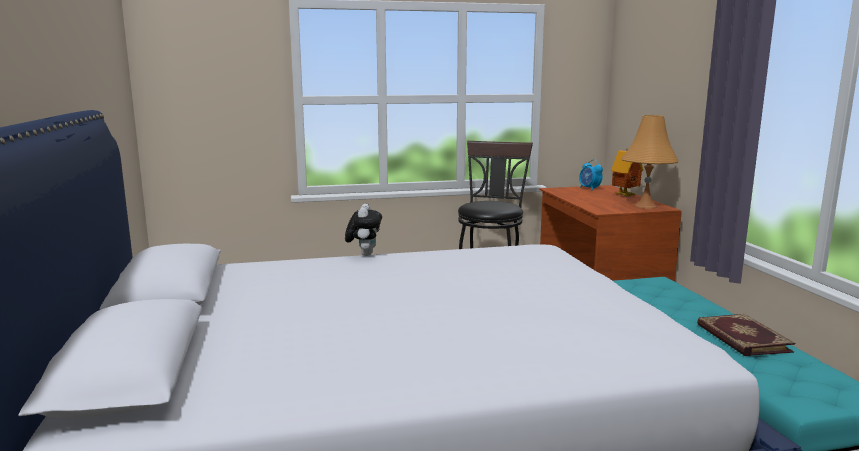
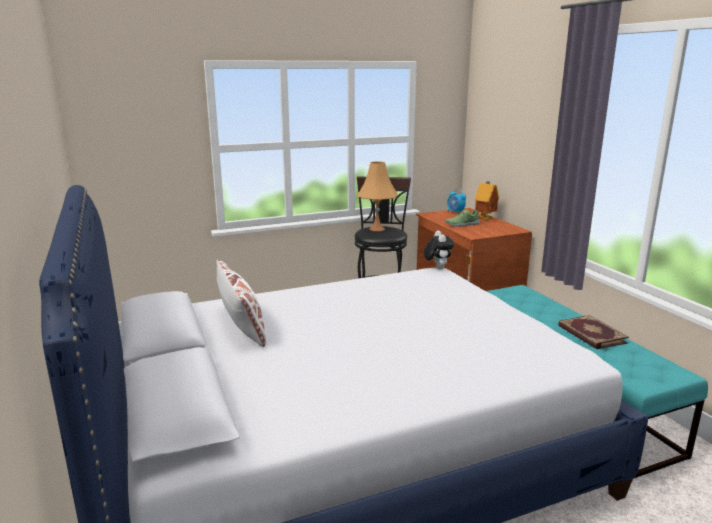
camera: 10 degrees left, 5 degrees up
plush toy [345,204,382,256] -> plush toy moved to [424,231,454,269]
orange table lamp [622,115,679,209] -> orange table lamp moved to [357,161,398,231]
none -> white pillow [216,259,267,347]
none -> shoe [445,210,480,227]

